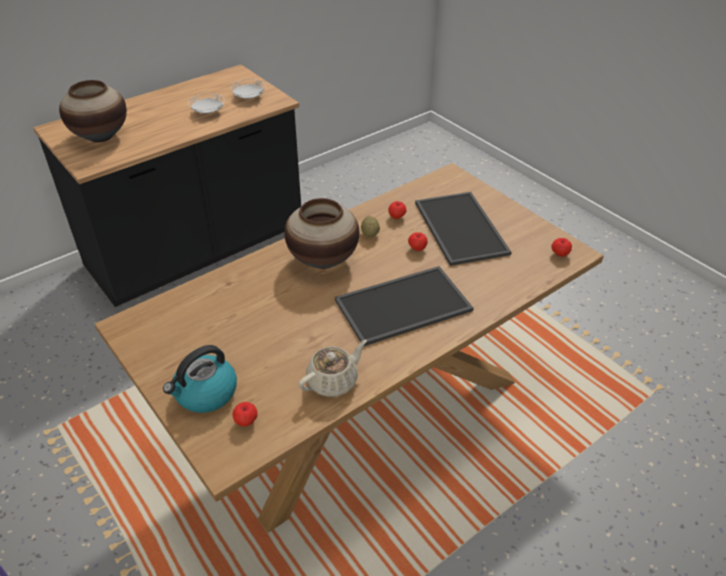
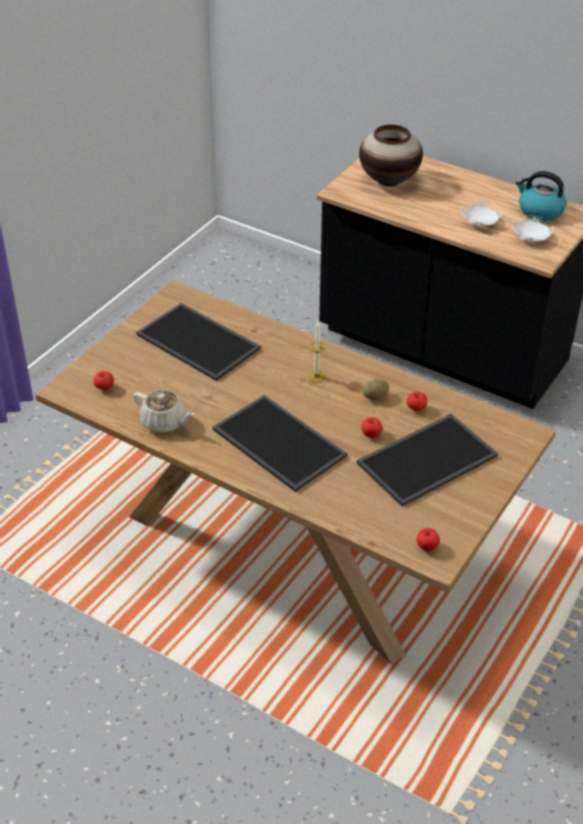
camera: 70 degrees right, 0 degrees up
kettle [163,345,237,413] -> kettle moved to [516,171,566,221]
vase [284,198,359,269] -> candle [307,322,326,383]
none -> tray [136,303,261,381]

